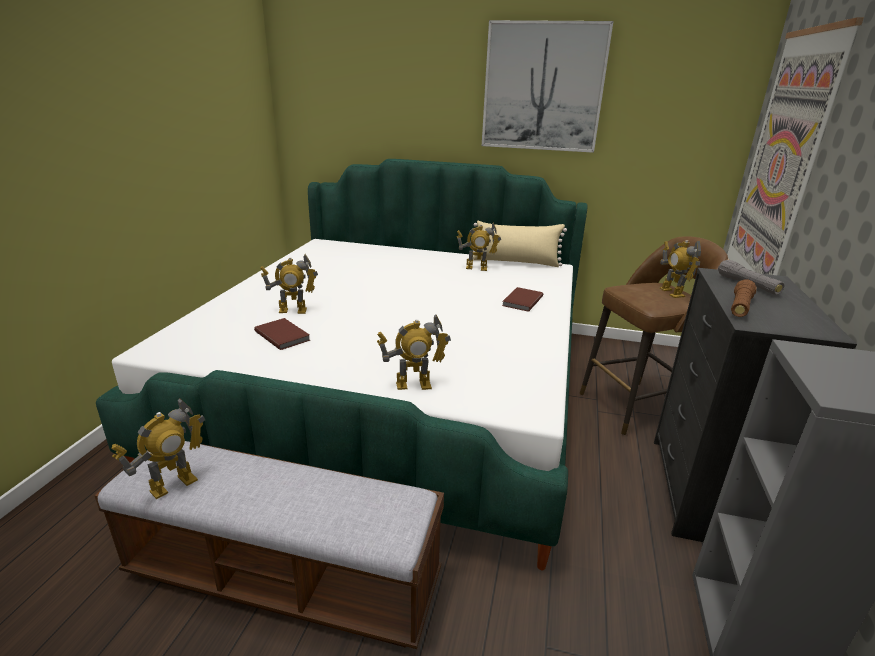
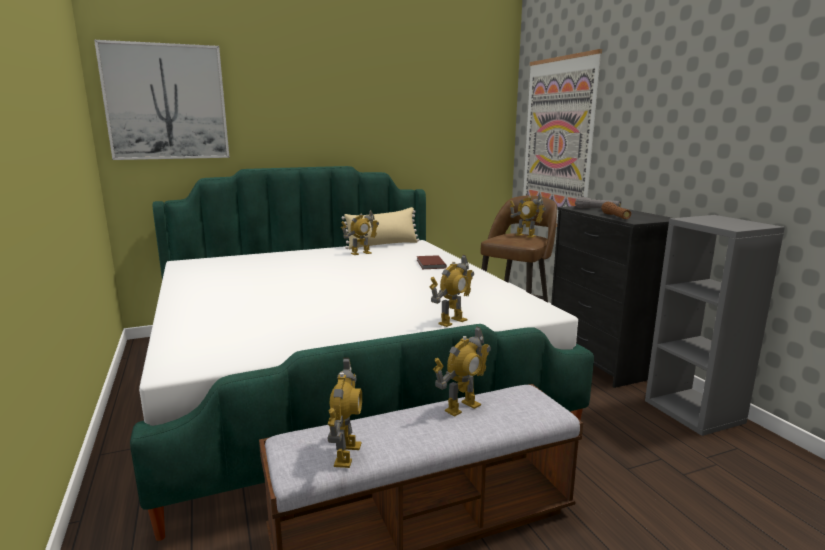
camera: 35 degrees left, 10 degrees down
brown book [254,318,310,350] -> none
toy robot [260,254,318,314] -> toy robot moved to [433,326,491,417]
picture [482,20,613,153] -> picture moved to [94,40,230,160]

